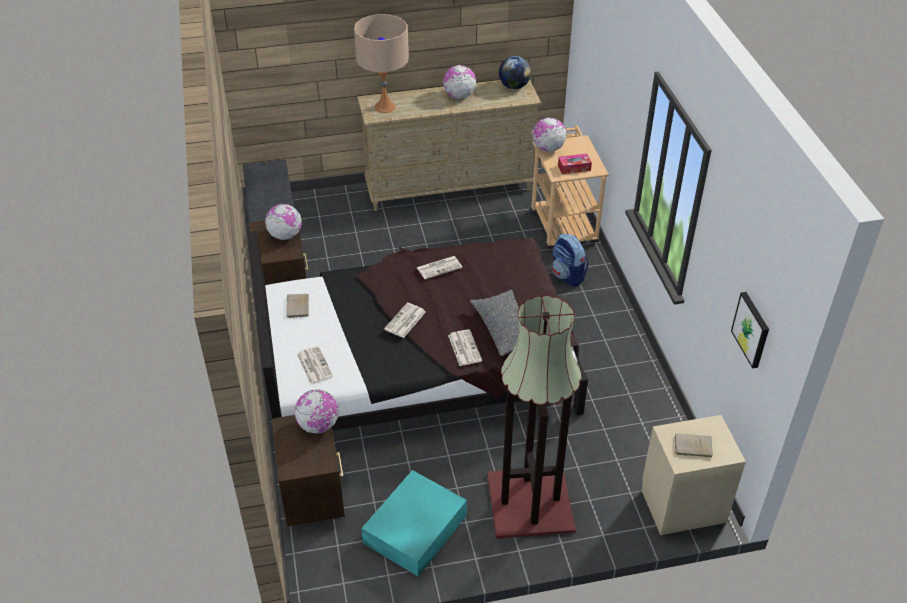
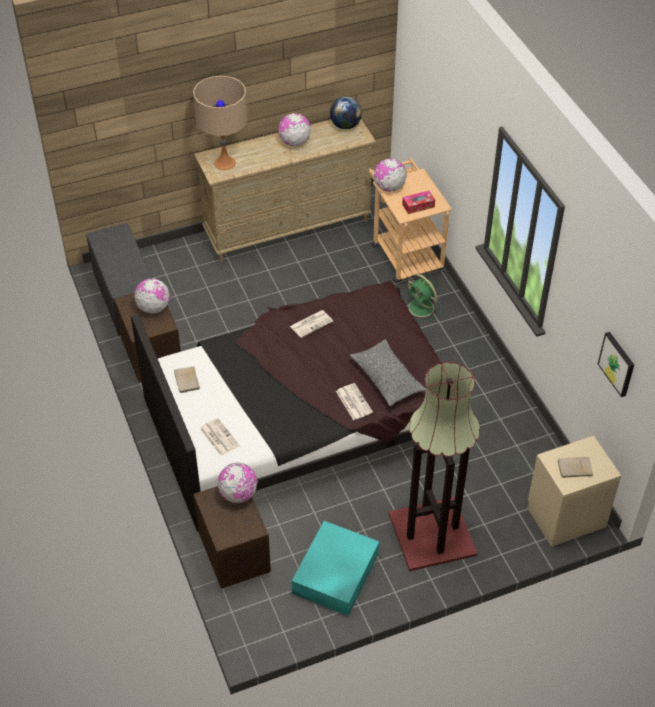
camera: 10 degrees left, 5 degrees up
newspaper [384,303,426,338] -> none
backpack [552,233,589,287] -> green fan [404,274,442,322]

